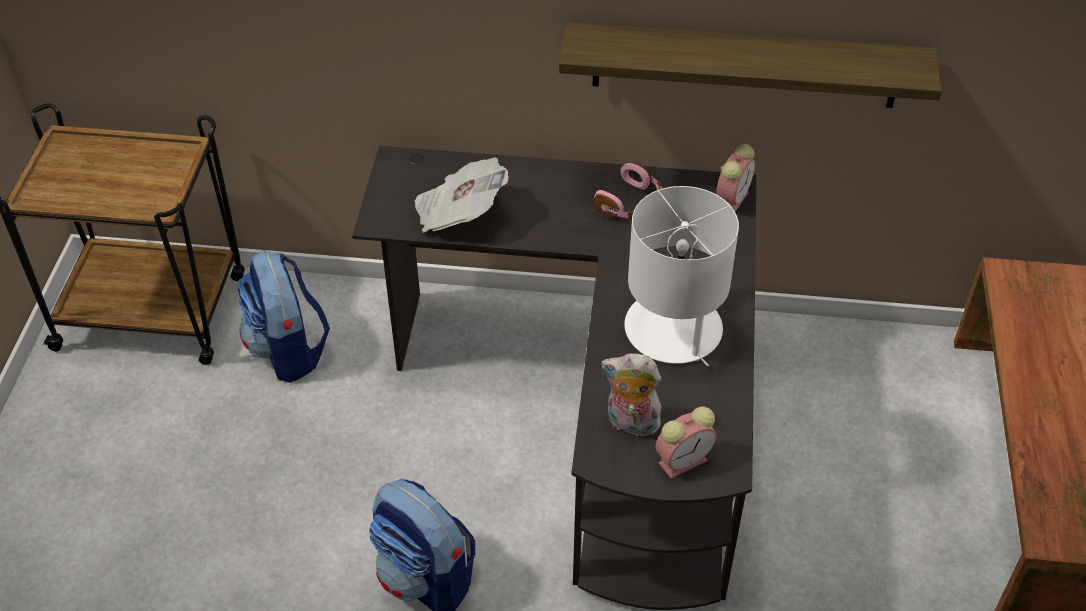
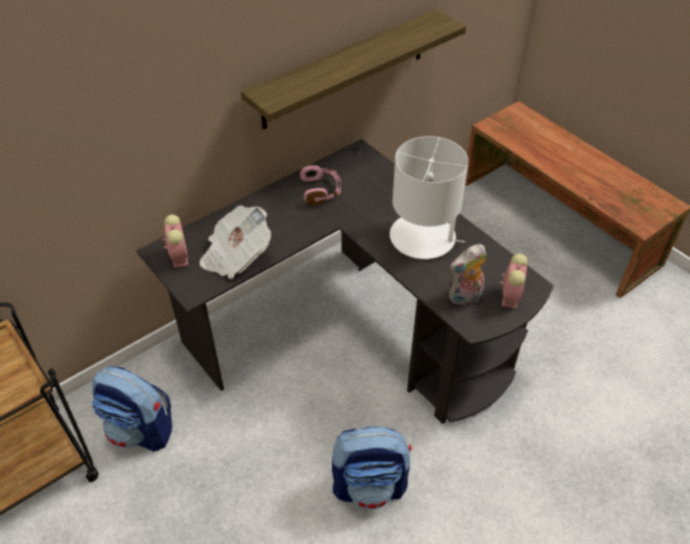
camera: 45 degrees left, 0 degrees up
alarm clock [716,144,755,212] -> alarm clock moved to [162,214,188,268]

